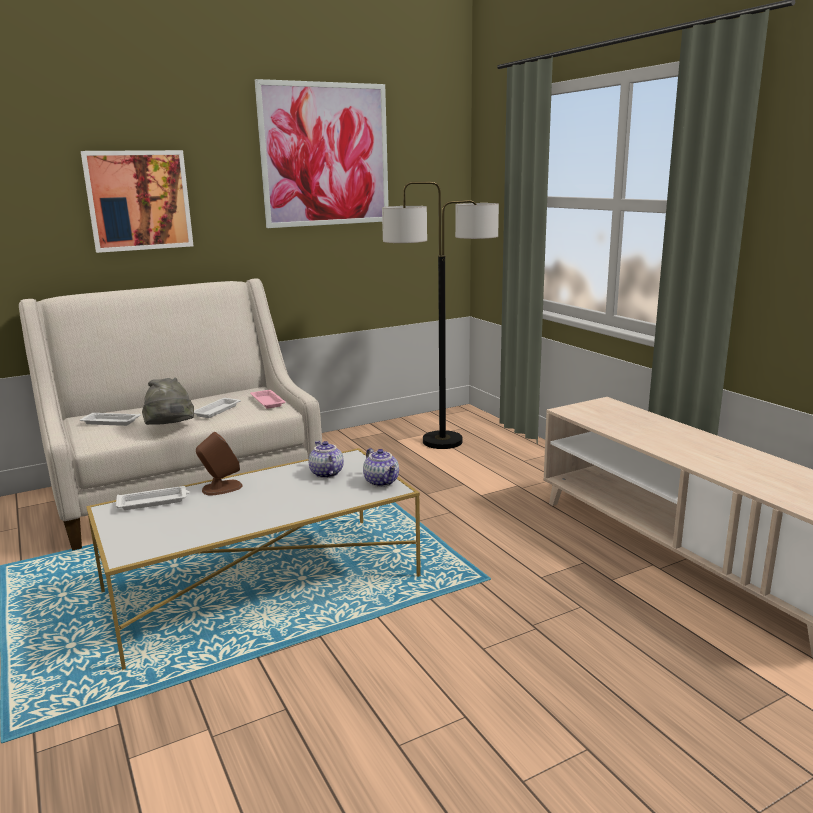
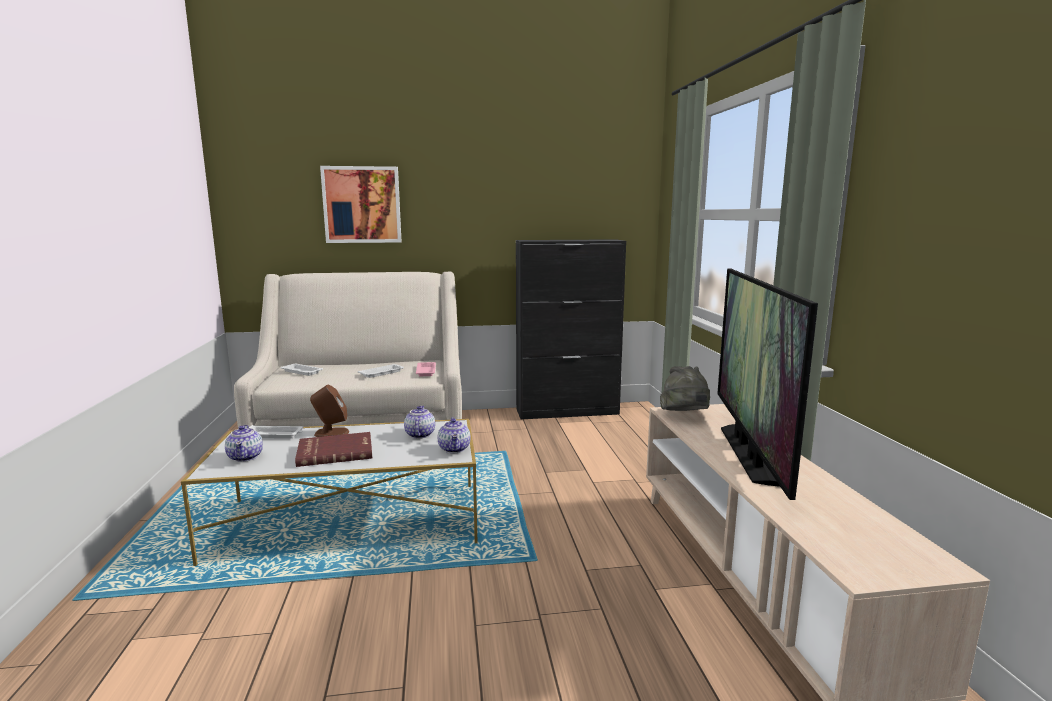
camera: 20 degrees right, 5 degrees down
grey hat [142,377,194,425] -> grey hat moved to [660,366,710,411]
picture [255,79,389,228] -> none
floor lamp [382,181,499,449] -> none
none -> teapot [225,425,263,462]
none -> red book [295,432,372,467]
none -> black cabinet [516,239,626,419]
none -> television [717,268,818,500]

